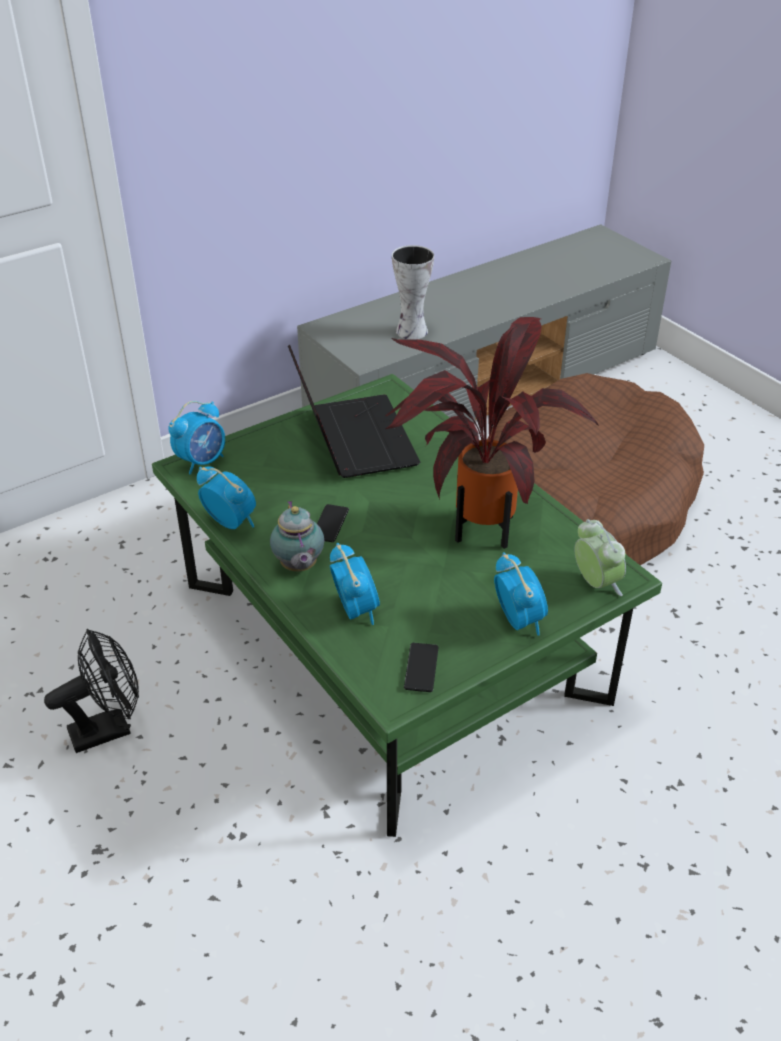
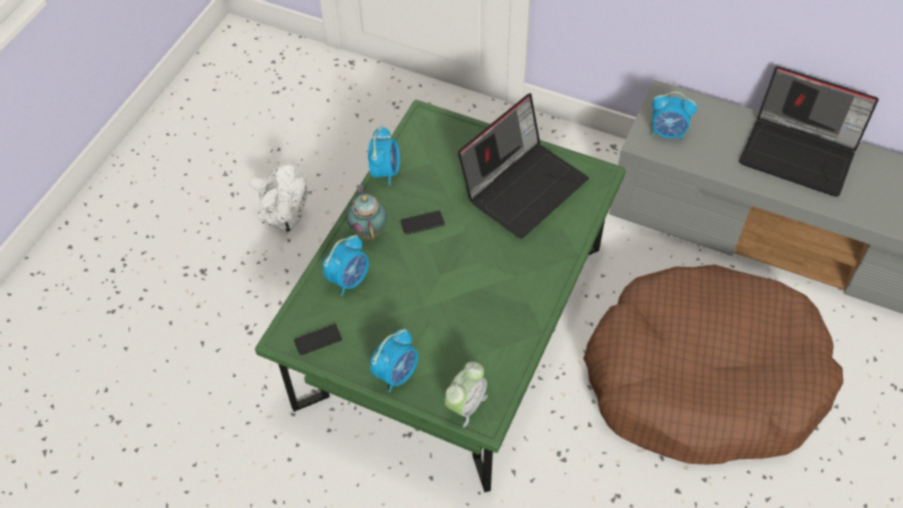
camera: 60 degrees right, 15 degrees up
black fan [44,629,139,753] -> white fan [249,162,308,235]
alarm clock [168,401,225,475] -> alarm clock moved to [650,91,697,140]
teapot [270,501,324,572] -> teapot turned 120 degrees clockwise [347,185,387,241]
potted plant [385,317,599,549] -> none
vase [392,245,434,340] -> none
none -> laptop [739,66,879,197]

